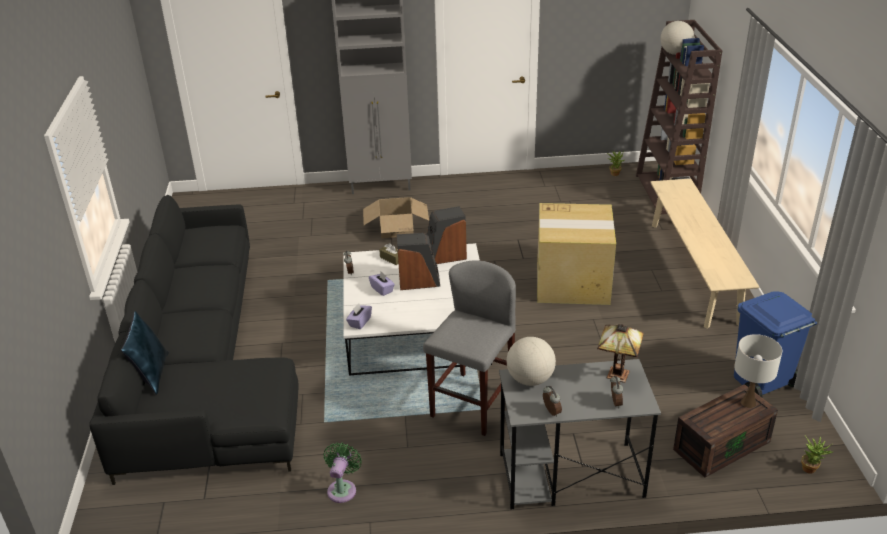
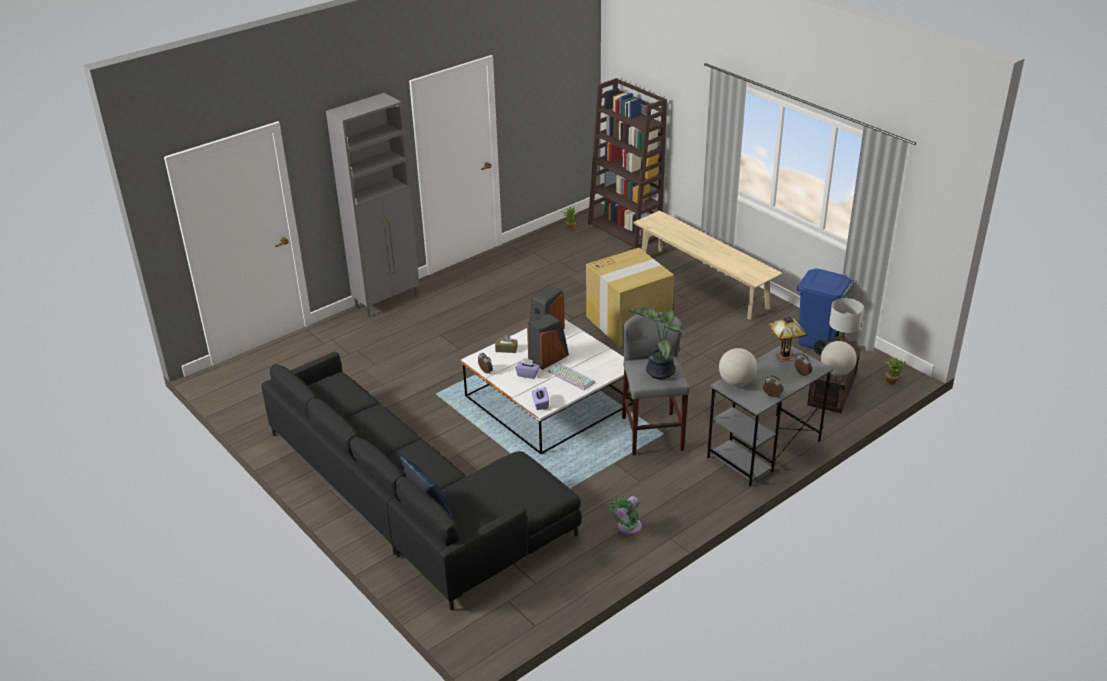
camera: 35 degrees left, 0 degrees up
green fan [324,442,362,503] -> green fan turned 120 degrees counterclockwise [609,496,642,535]
cardboard box [363,197,429,238] -> none
globe [660,21,694,55] -> globe moved to [821,341,857,376]
none -> keyboard [548,363,595,390]
none -> potted plant [628,307,685,379]

